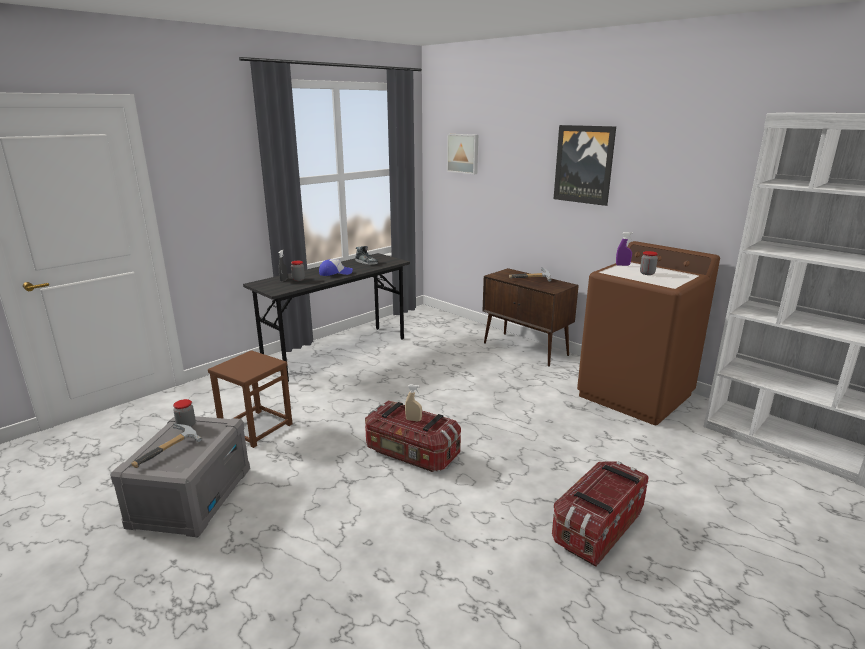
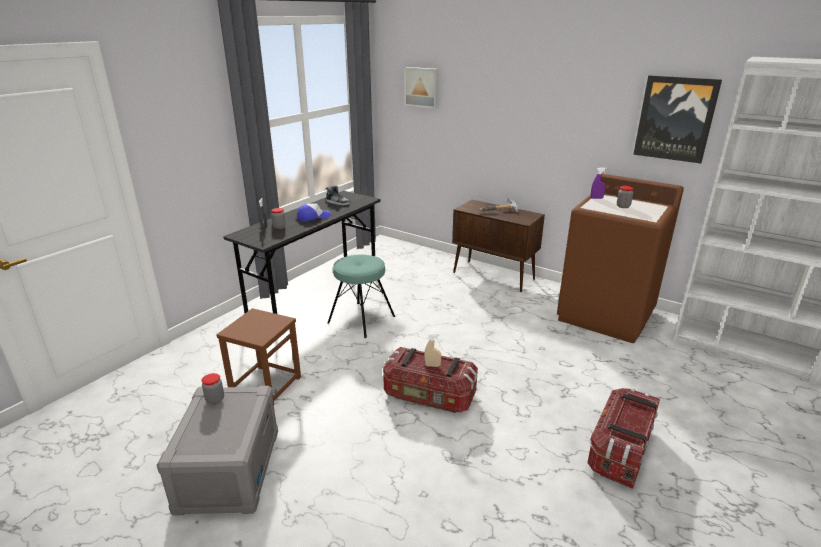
camera: 10 degrees left, 5 degrees up
hammer [131,424,202,468] -> none
picture [554,125,616,206] -> picture moved to [633,75,722,163]
none -> turquoise stool [328,255,395,338]

